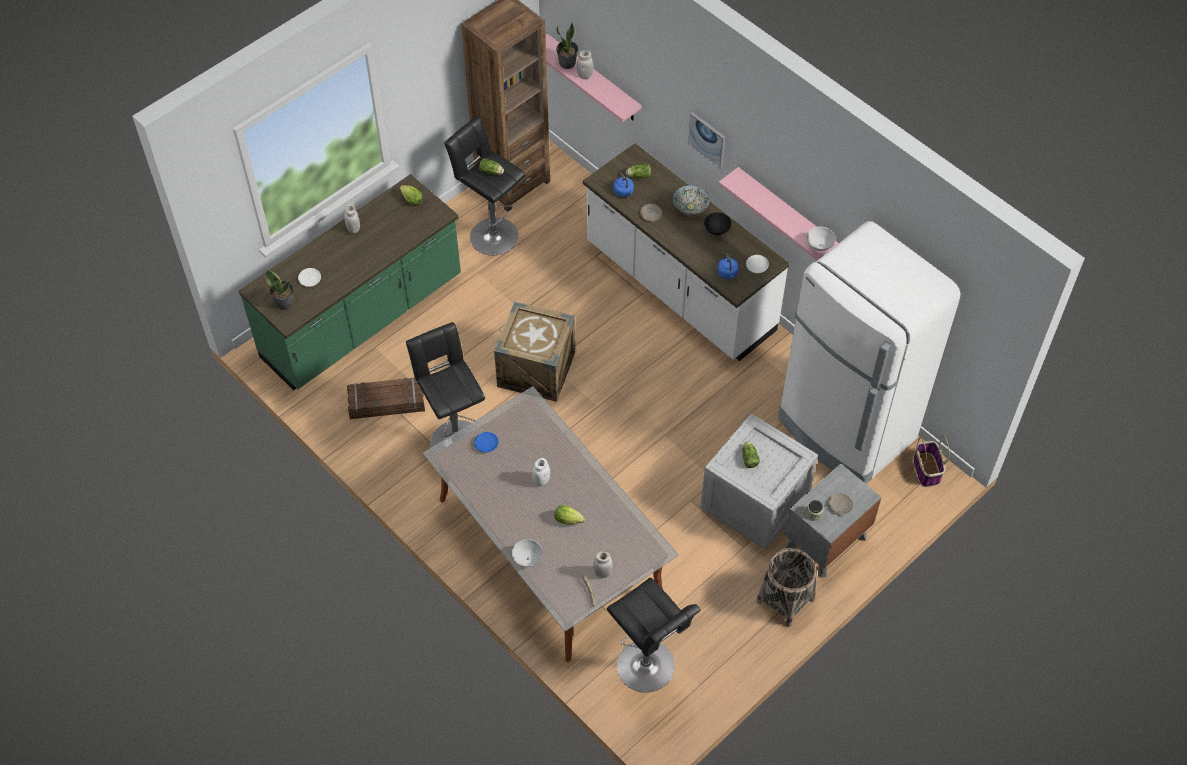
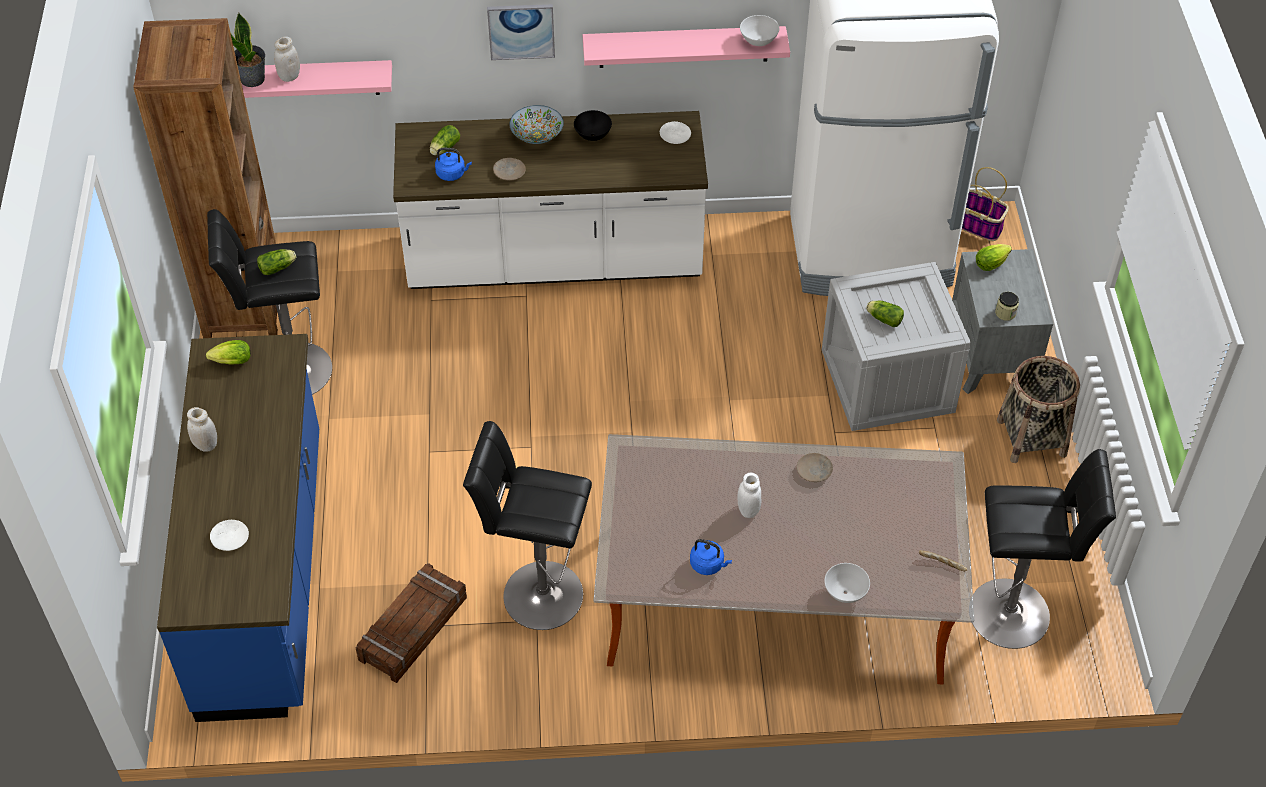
camera: 50 degrees left, 5 degrees down
green counter [239,174,461,390] -> blue counter [157,334,319,722]
potted plant [265,270,294,310] -> none
blue plate [474,432,499,452] -> none
crate [494,301,575,402] -> none
lettuce [555,505,585,525] -> lettuce moved to [976,244,1012,271]
white jar [593,552,613,578] -> none
blue kettle [717,253,739,279] -> blue kettle moved to [690,539,732,575]
beige plate [828,493,853,515] -> beige plate moved to [797,453,833,482]

